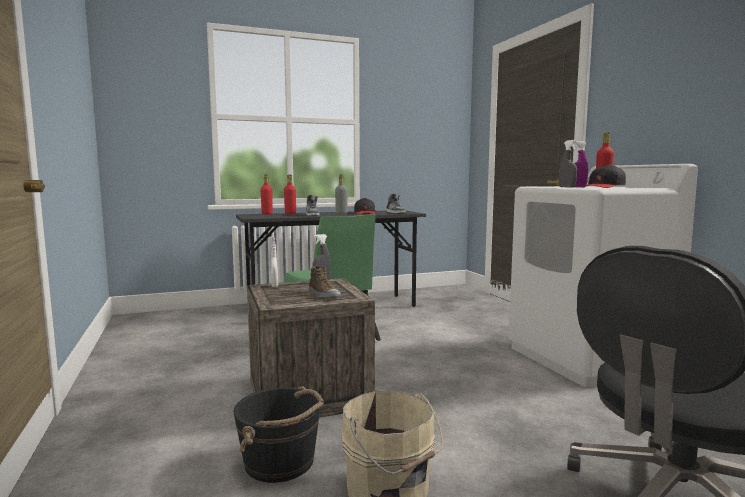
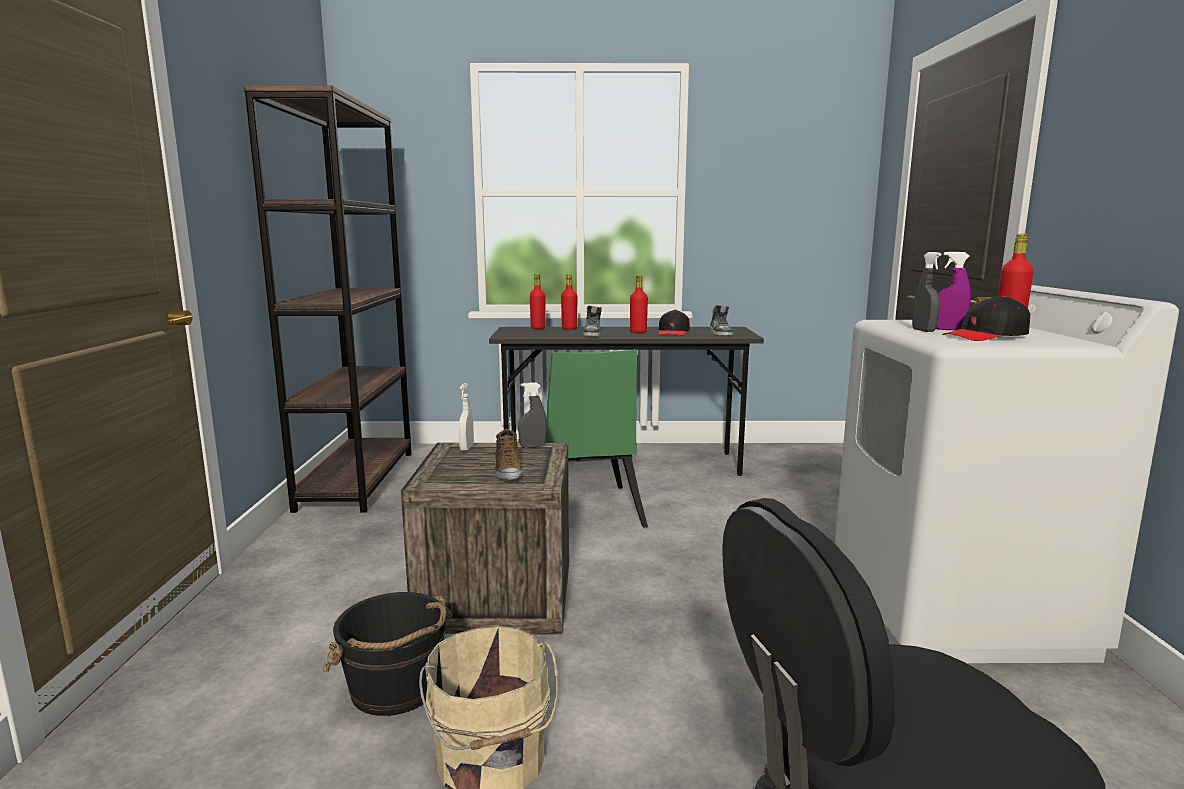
camera: 20 degrees right, 5 degrees up
grey bottle [335,175,348,214] -> red bottle [630,276,648,333]
none -> brown bookcase [243,85,412,513]

